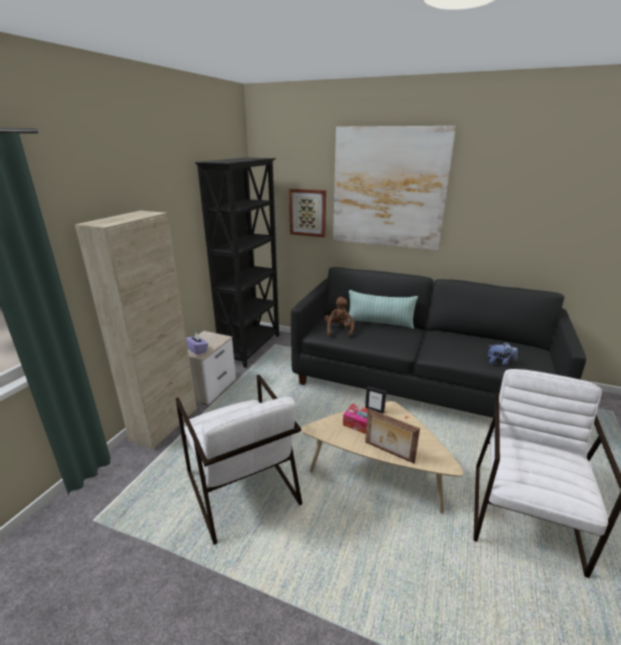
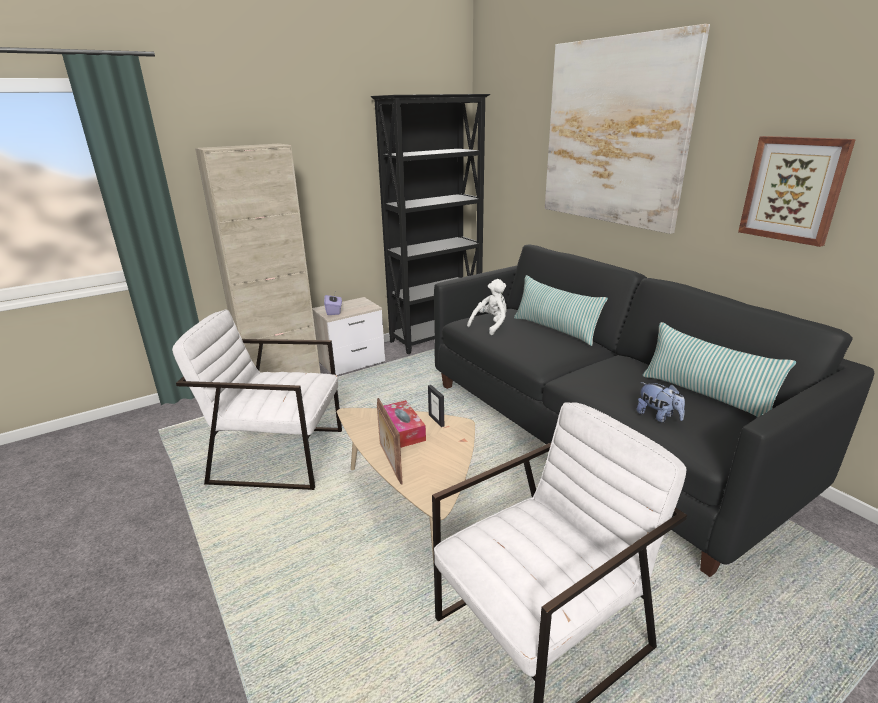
camera: 35 degrees right, 0 degrees up
white armchair [175,375,302,545] -> white armchair turned 90 degrees clockwise [172,309,342,490]
picture [289,189,326,237] -> picture moved to [738,136,856,247]
brown plush toy [325,297,355,338] -> white plush toy [467,279,507,335]
none -> pillow [642,322,796,417]

